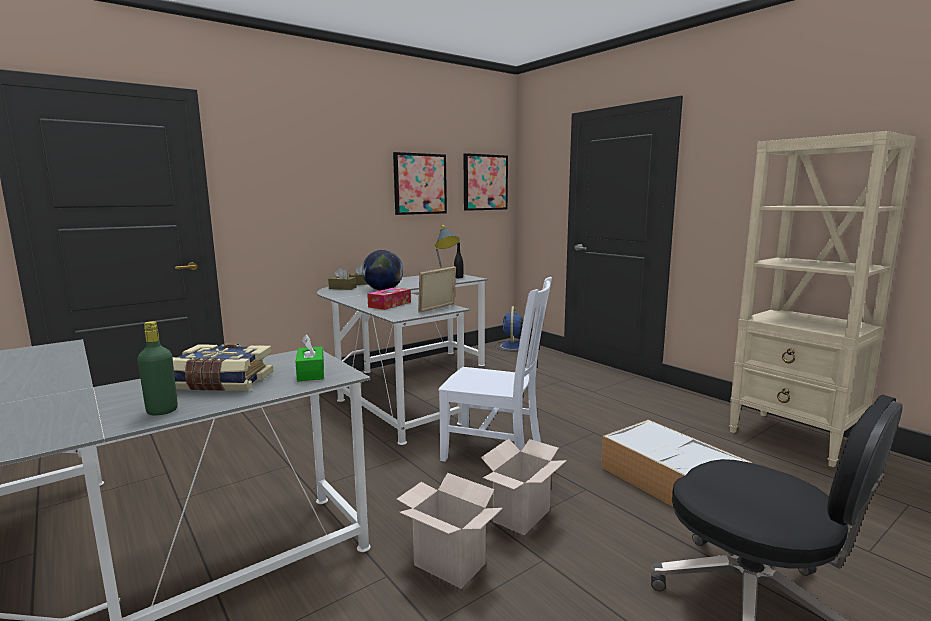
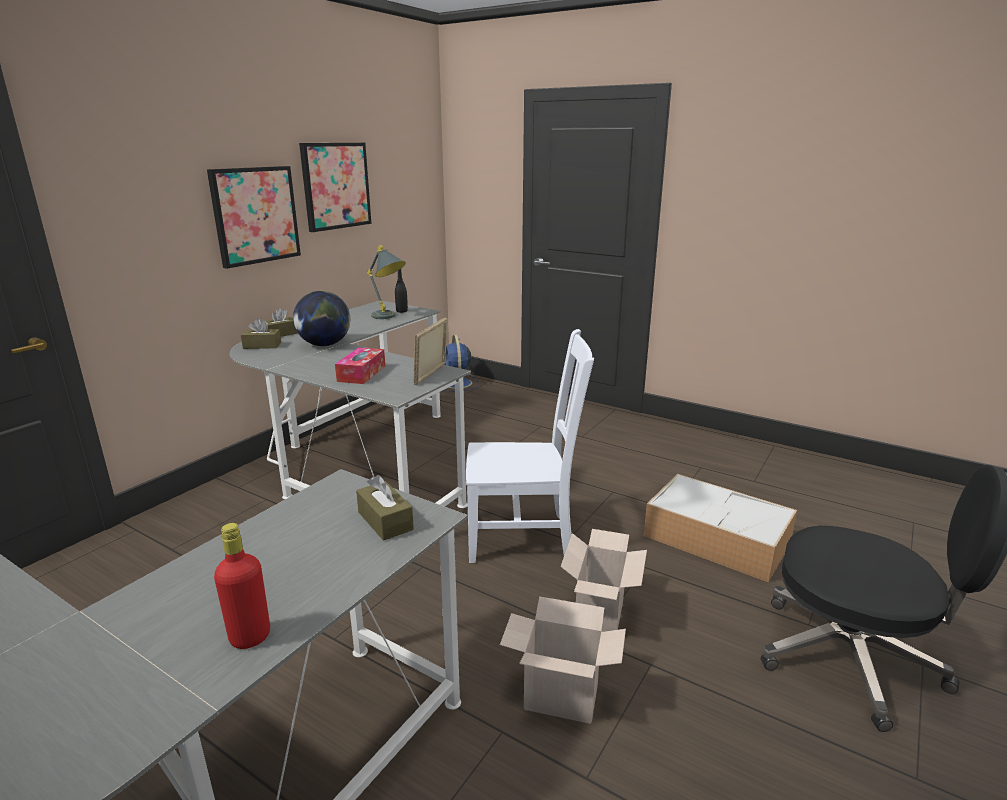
camera: 20 degrees left, 10 degrees up
green bottle [137,321,178,415] -> red bottle [214,523,270,649]
book [173,344,273,391] -> none
green tissue box [295,334,324,381] -> brown tissue box [356,475,414,541]
picture [464,153,508,211] -> picture moved to [207,166,301,269]
beige bookcase [729,131,916,467] -> none

